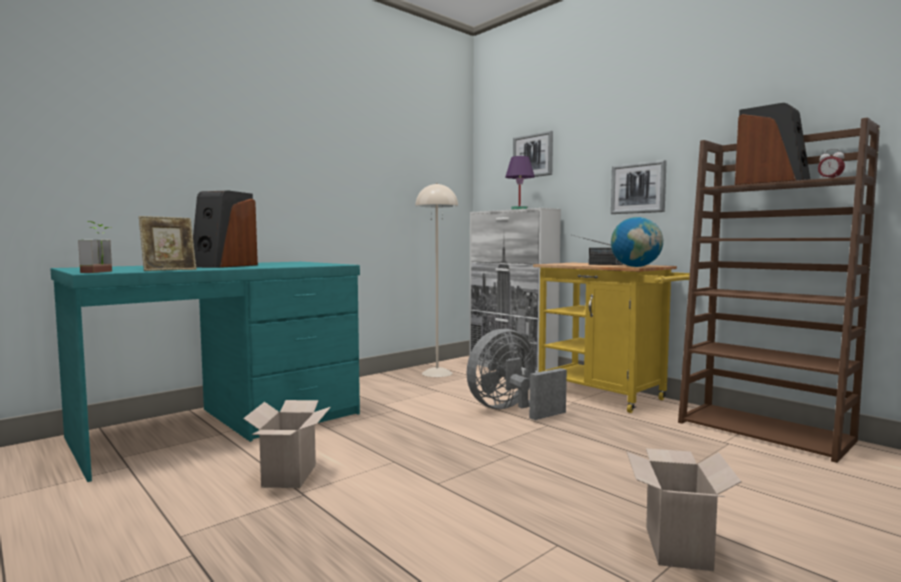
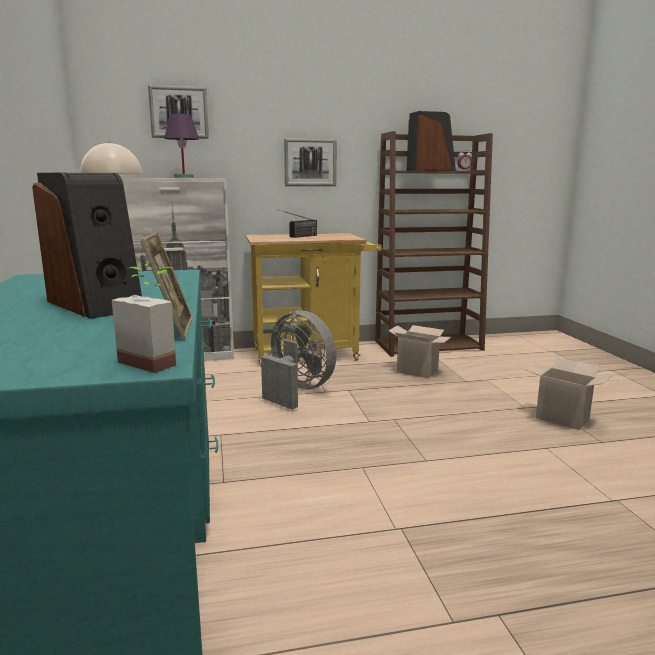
camera: 60 degrees left, 10 degrees up
cardboard box [243,400,331,488] -> cardboard box moved to [388,325,452,379]
grey fan [467,329,567,420] -> grey fan turned 135 degrees clockwise [261,310,336,409]
globe [611,217,663,267] -> none

